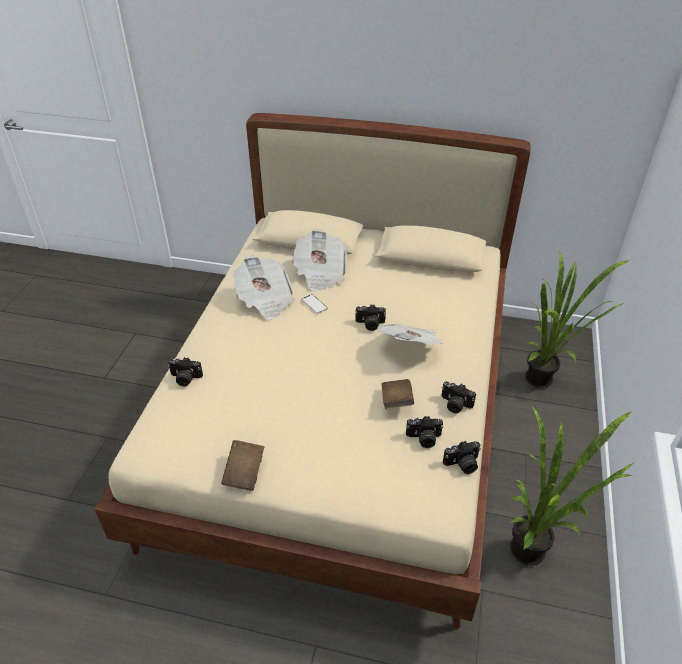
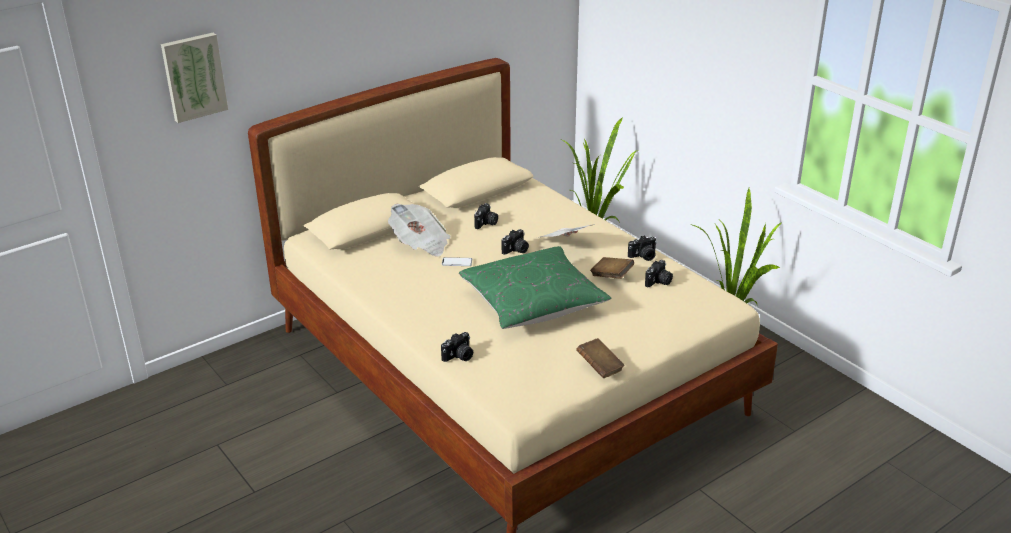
camera: 50 degrees left, 10 degrees down
newspaper [233,255,295,320] -> none
camera [443,441,481,474] -> camera moved to [474,203,498,229]
none -> picture [161,33,228,123]
none -> green pillow [459,246,611,329]

